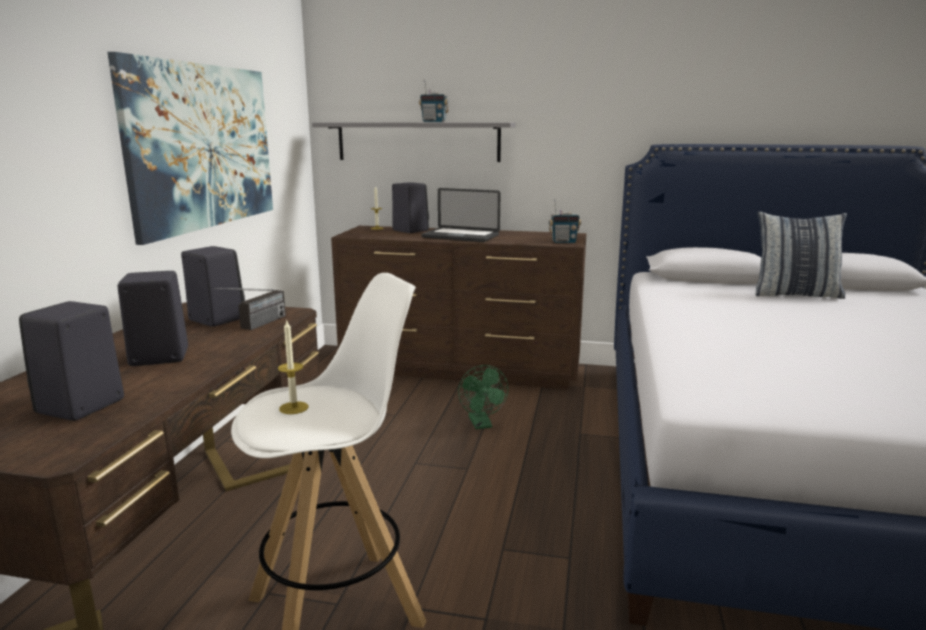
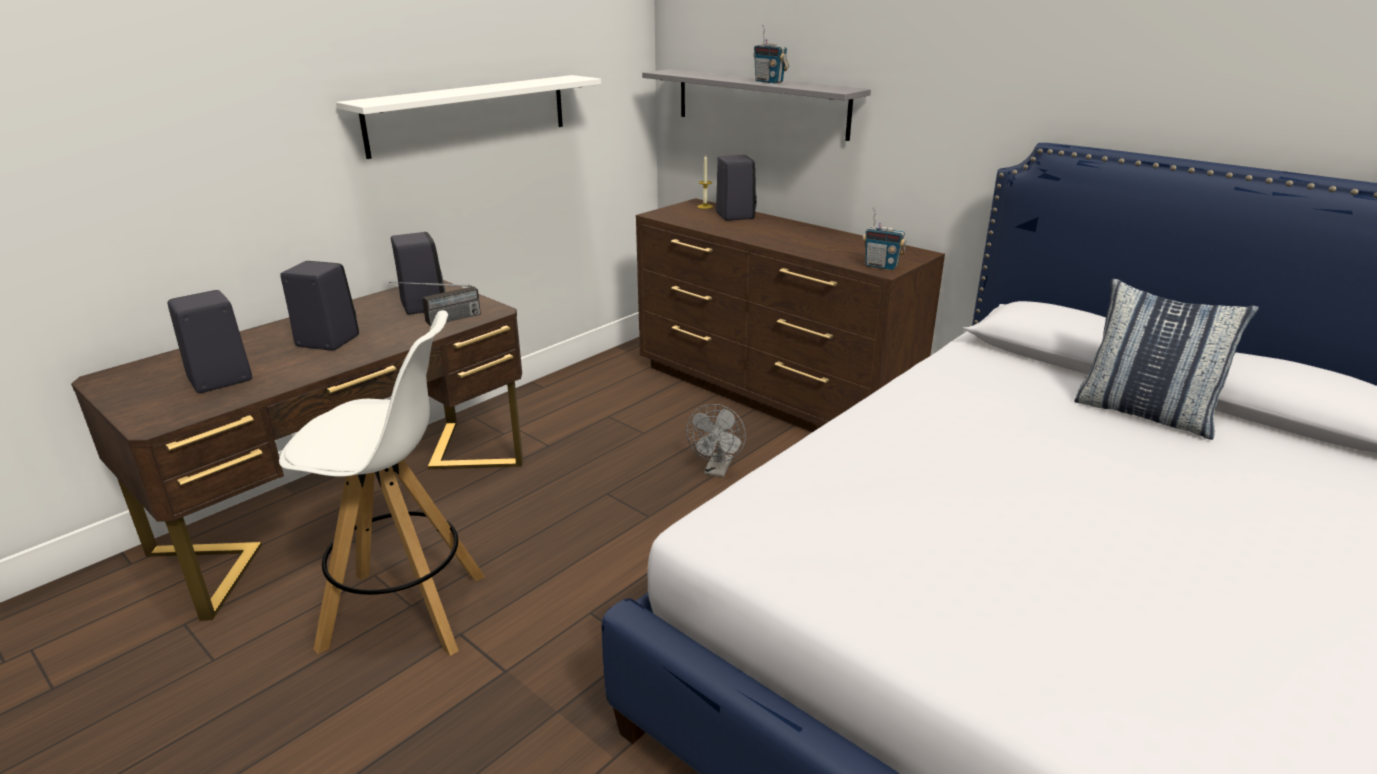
camera: 30 degrees right, 10 degrees up
picture [107,52,273,245] -> white shelf [336,75,601,159]
candle [278,321,308,414] -> none
laptop [422,188,501,242] -> none
green fan [458,365,508,429] -> grey fan [686,404,746,477]

